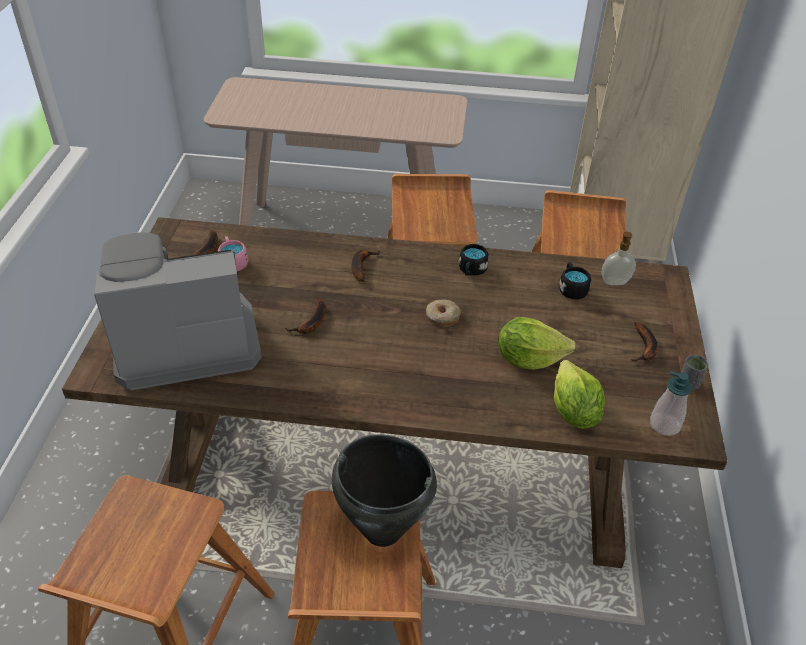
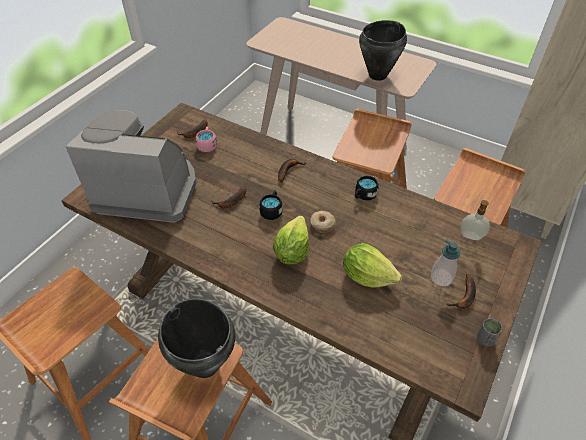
camera: 25 degrees right, 5 degrees up
lettuce [554,360,605,429] -> lettuce moved to [273,216,310,264]
black mug [559,262,591,299] -> black mug moved to [259,190,283,220]
soap dispenser [650,371,692,436] -> soap dispenser moved to [431,239,460,287]
none -> black cooking pot [359,20,407,81]

